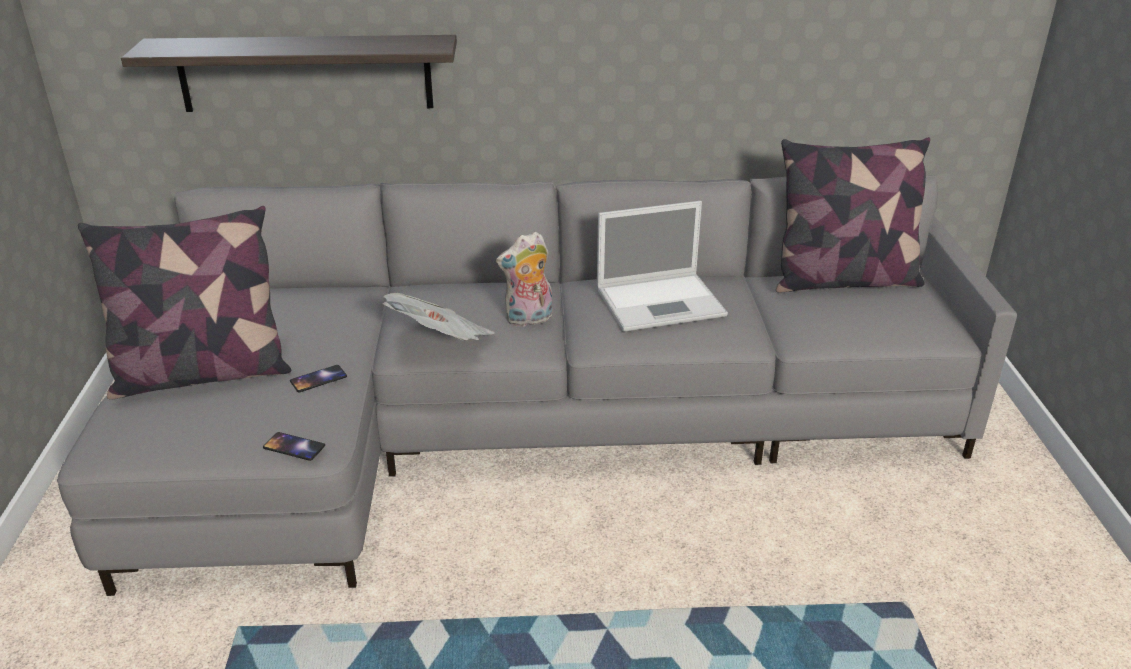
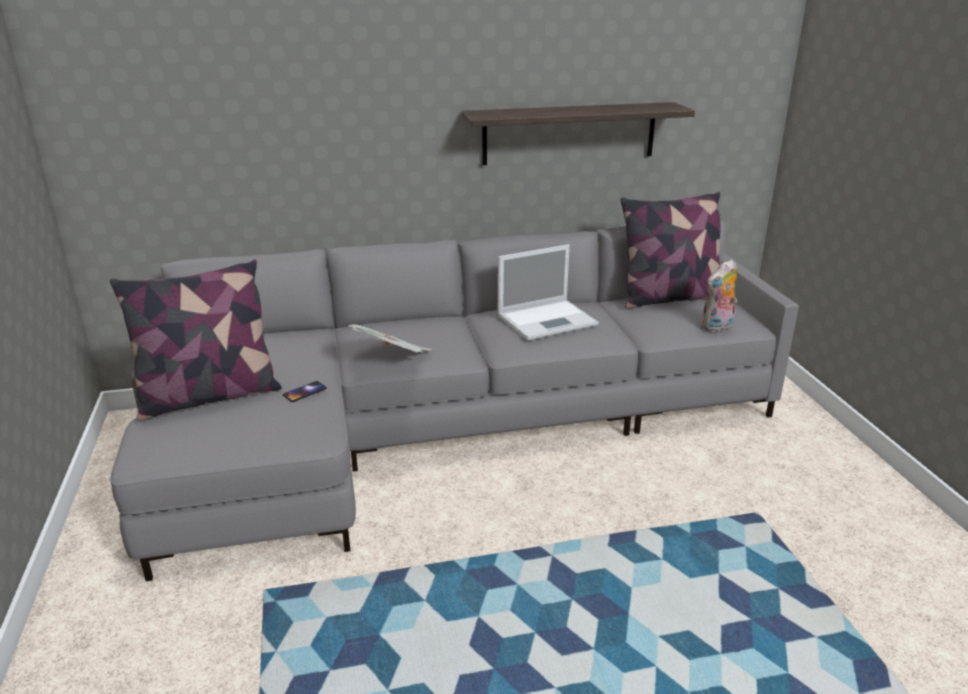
camera: 10 degrees left, 5 degrees down
shelf [121,35,457,112] -> shelf moved to [462,102,695,165]
phone [263,432,325,461] -> none
plush toy [496,231,552,327] -> plush toy moved to [701,259,737,331]

